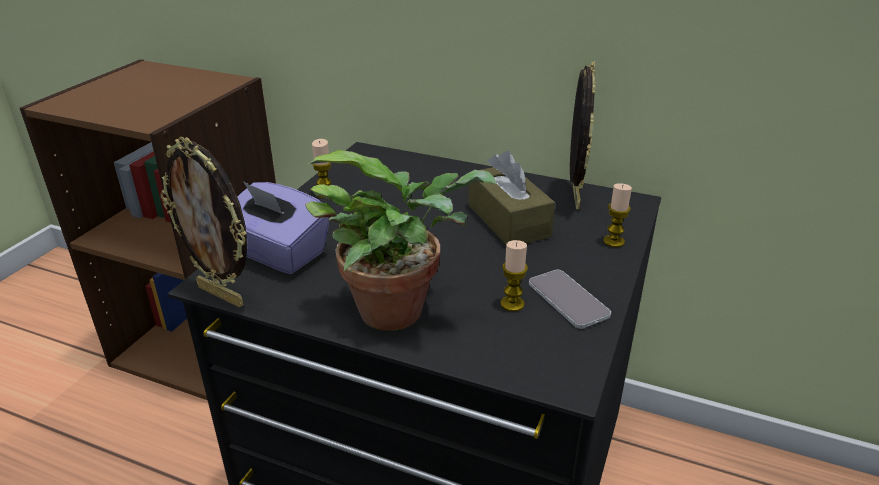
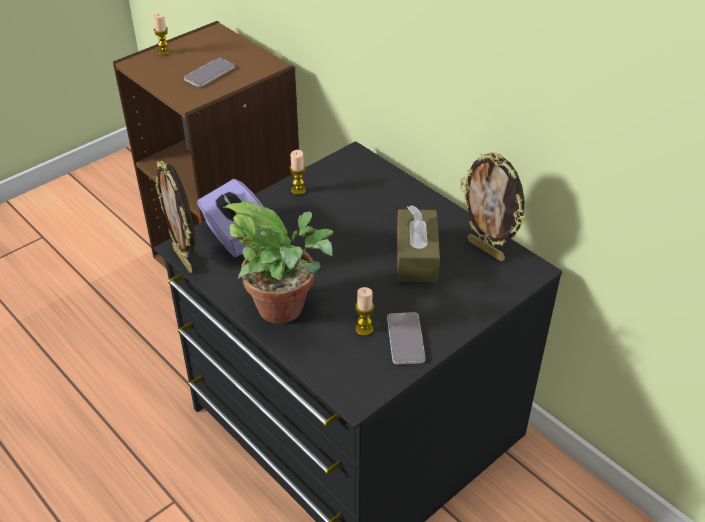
camera: 25 degrees right, 10 degrees up
picture frame [570,61,596,209] -> picture frame turned 105 degrees clockwise [460,152,526,261]
candle [603,183,632,247] -> candle moved to [153,13,171,56]
none -> phone [184,58,235,87]

